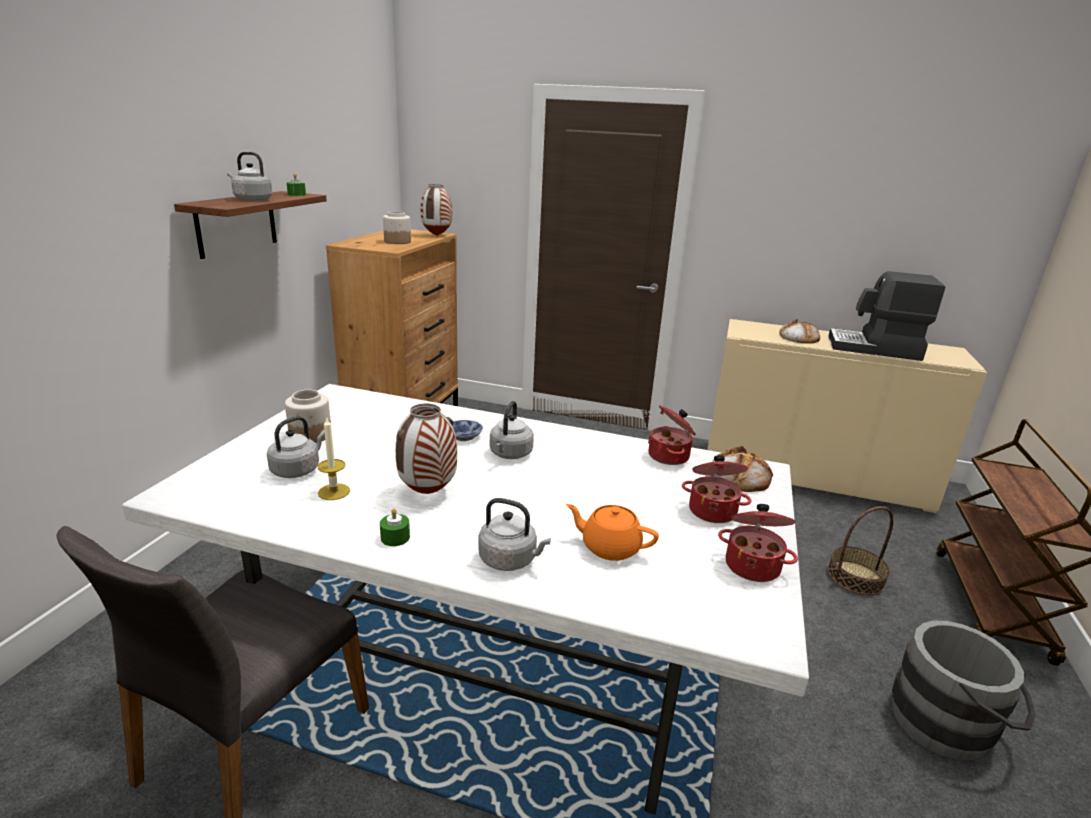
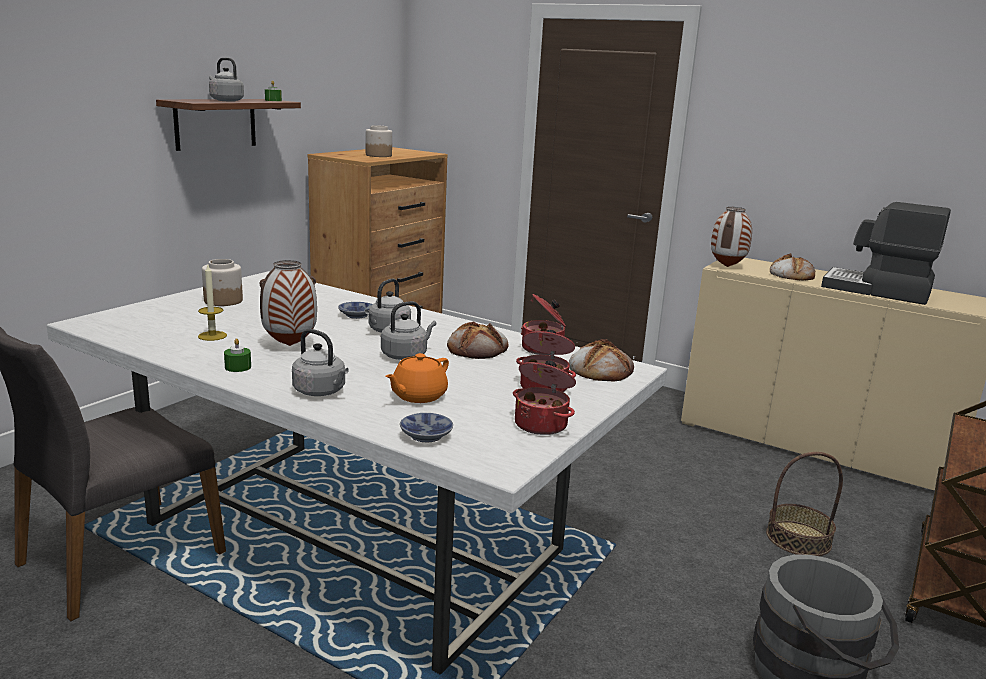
camera: 15 degrees right, 5 degrees down
grey kettle [267,416,325,478] -> grey kettle moved to [381,301,436,360]
vase [421,184,452,236] -> vase moved to [711,207,752,267]
orange teapot [566,504,659,561] -> orange teapot turned 90 degrees counterclockwise [386,353,449,403]
none -> bowl [400,413,453,442]
none -> bread [447,321,509,359]

